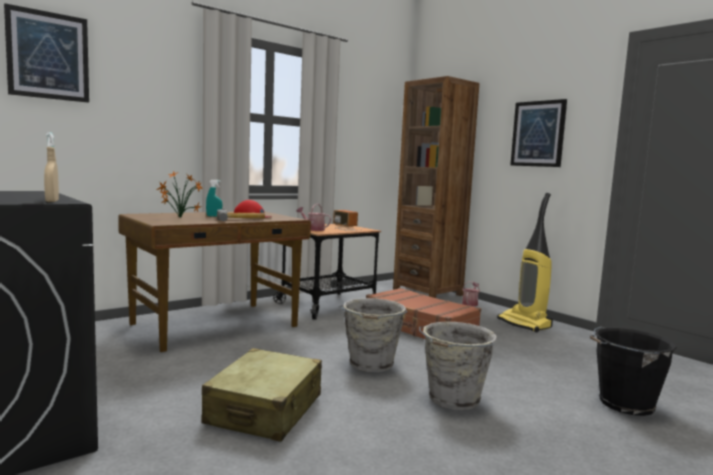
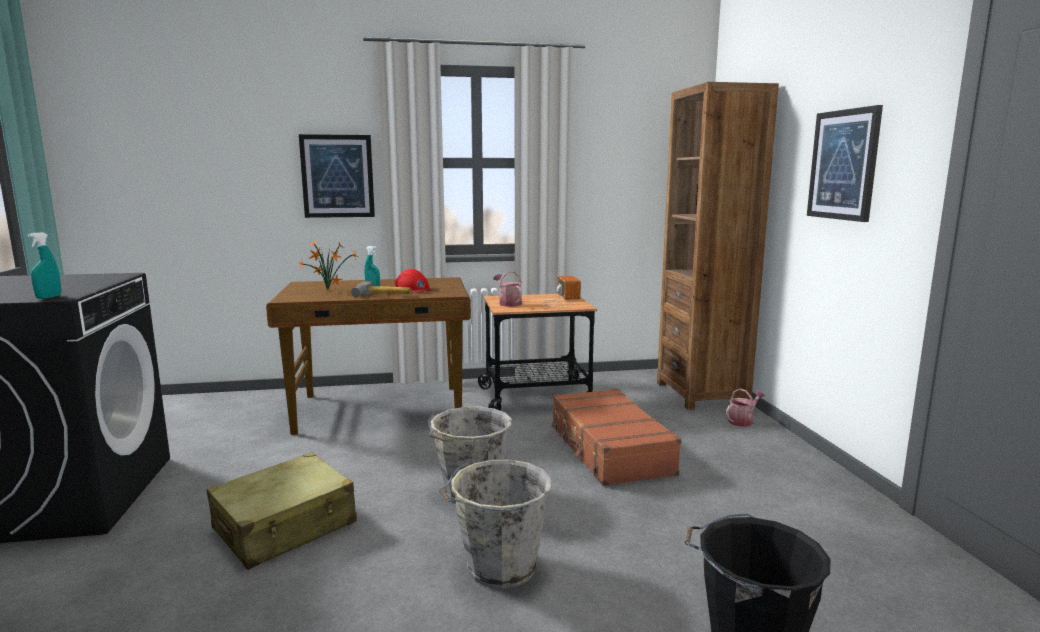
camera: 30 degrees right, 5 degrees up
picture [4,3,89,103] -> picture moved to [299,134,375,218]
beige spray bottle [44,132,59,202] -> turquoise spray bottle [27,232,61,299]
vacuum cleaner [497,193,553,333] -> none

